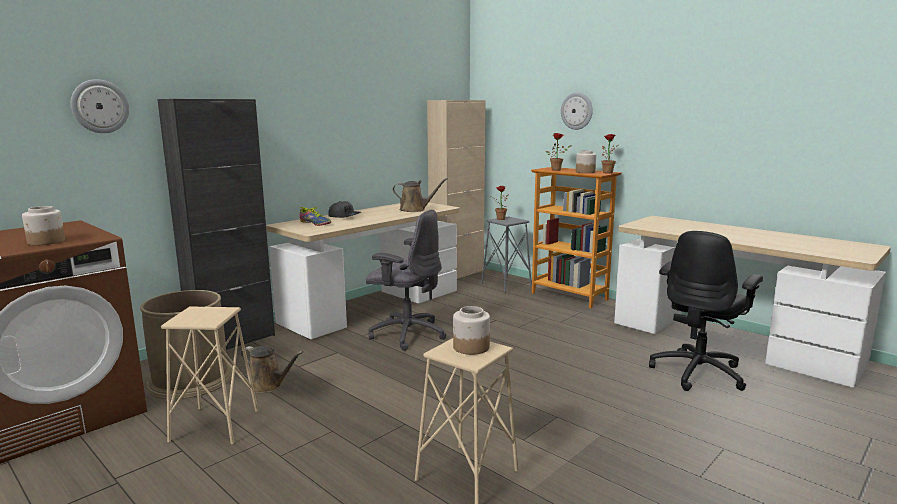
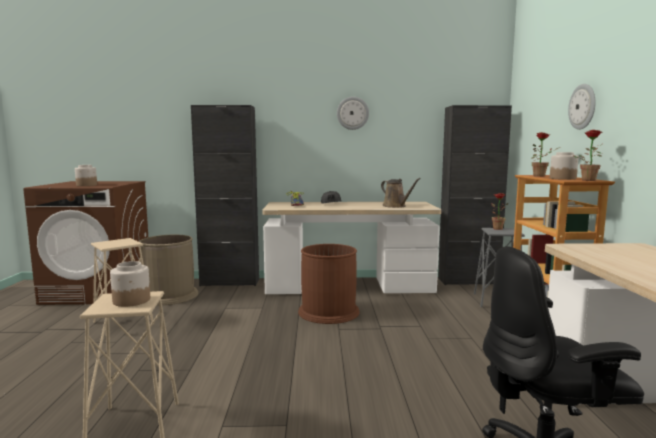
camera: 45 degrees right, 5 degrees down
wall clock [71,79,129,133] -> wall clock moved to [337,97,369,130]
brown watering can [240,346,303,393] -> none
grey office chair [366,210,446,351] -> brown trash can [298,244,360,324]
beige cabinet [427,100,486,279] -> black cabinet [438,105,512,285]

